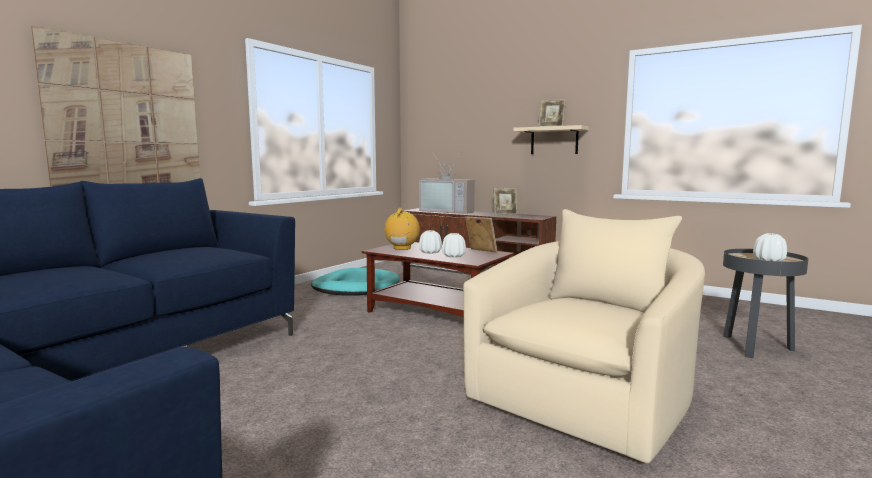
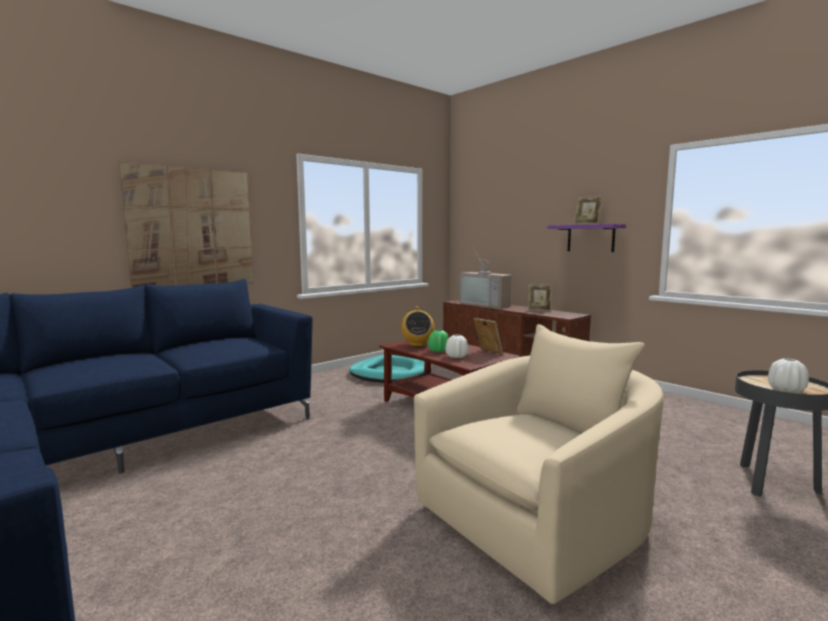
camera: 15 degrees right, 0 degrees up
radio [384,208,420,250] -> radio turned 150 degrees clockwise [401,306,434,346]
white vase [419,230,442,254] -> green vase [428,330,449,352]
beige shelf [513,125,589,154] -> purple shelf [547,224,626,252]

